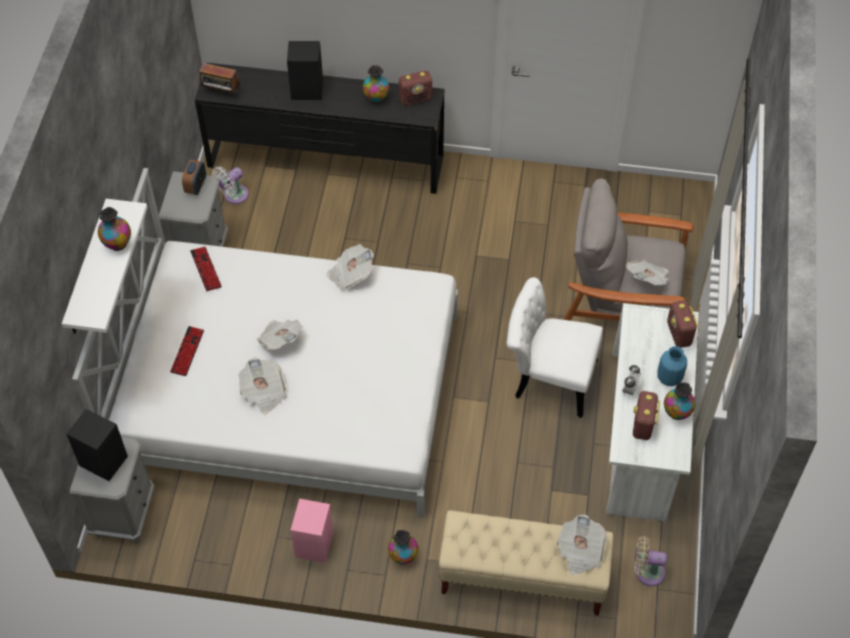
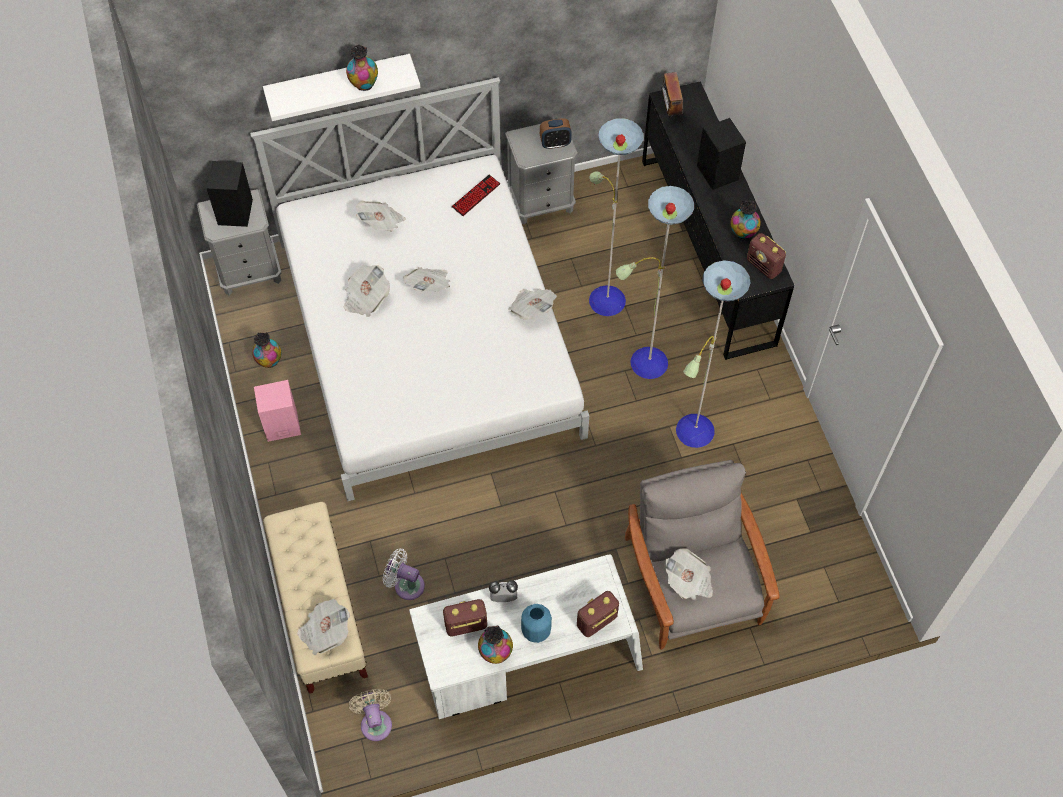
camera: 65 degrees right, 5 degrees up
keyboard [170,326,204,376] -> newspaper [356,201,406,232]
white fan [212,167,249,204] -> white fan moved to [383,549,425,600]
vase [388,530,418,565] -> vase moved to [252,333,282,368]
white chair [506,277,603,418] -> none
none -> floor lamp [589,118,751,448]

